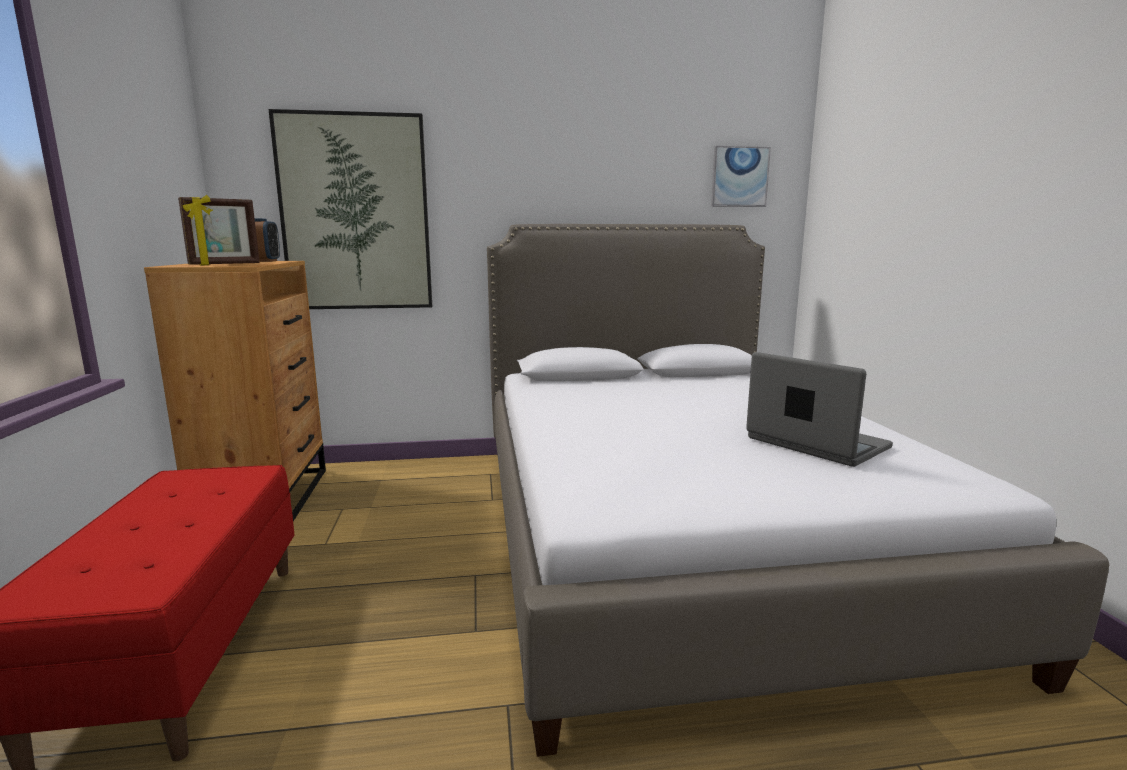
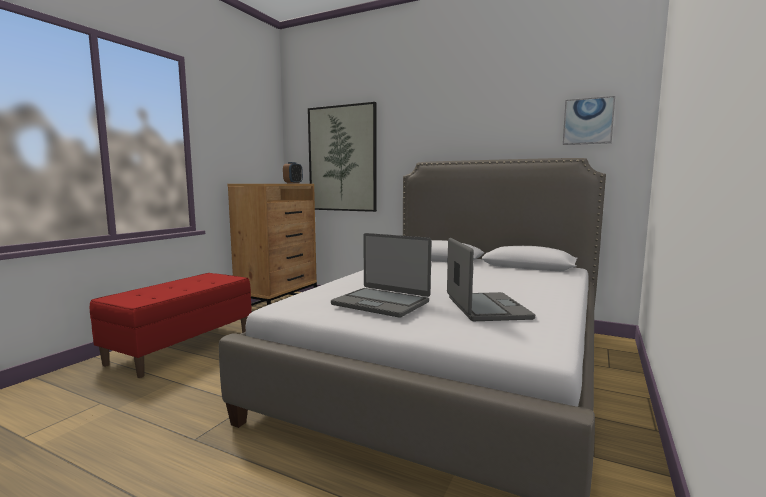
camera: 35 degrees right, 5 degrees down
picture frame [178,195,260,265] -> none
none -> laptop [331,233,431,318]

